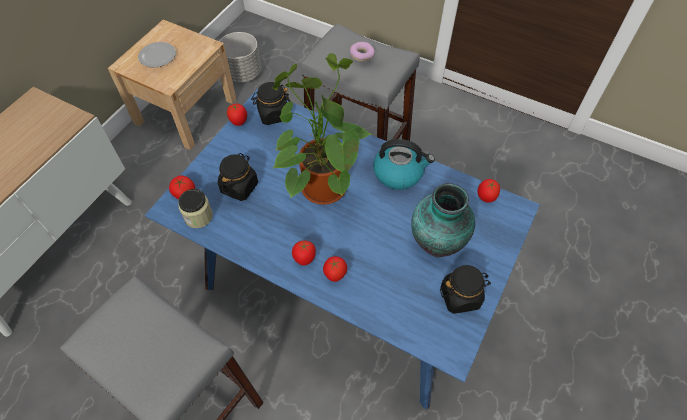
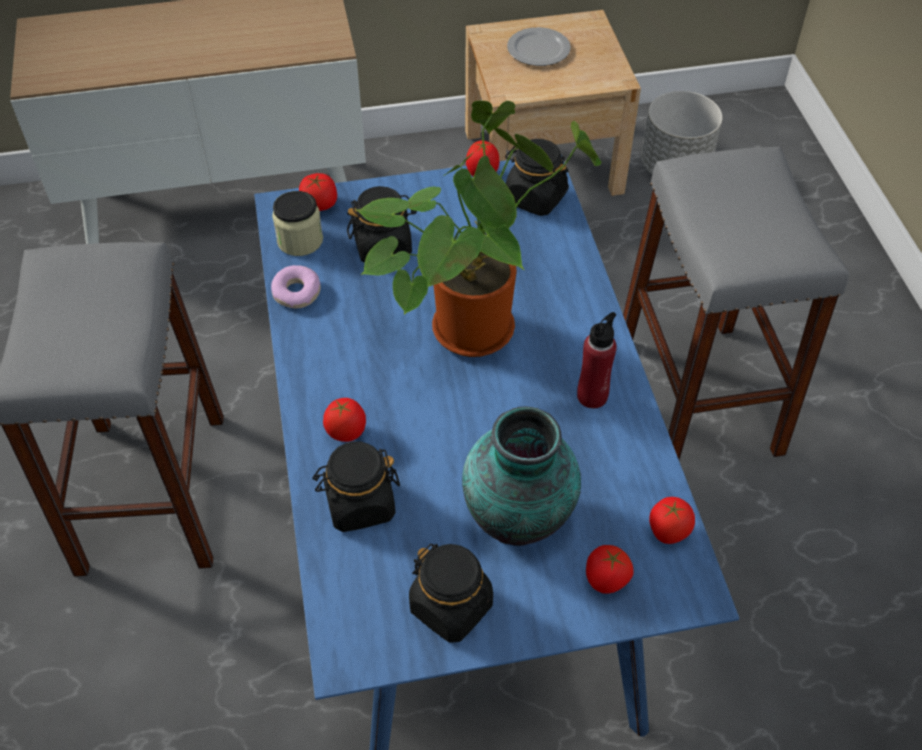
camera: 50 degrees right, 5 degrees down
tomato [292,241,316,266] -> tomato moved to [586,545,634,594]
donut [350,42,375,62] -> donut moved to [271,265,321,308]
kettle [373,139,435,190] -> red bottle [577,312,617,408]
none -> black jar [312,442,400,532]

